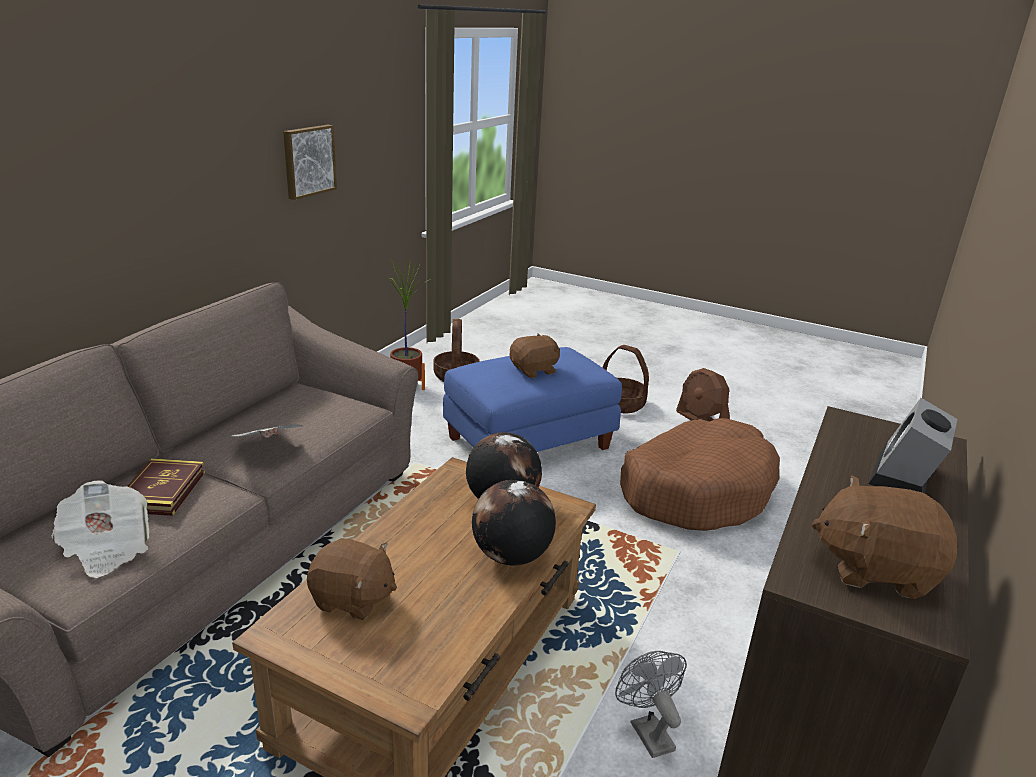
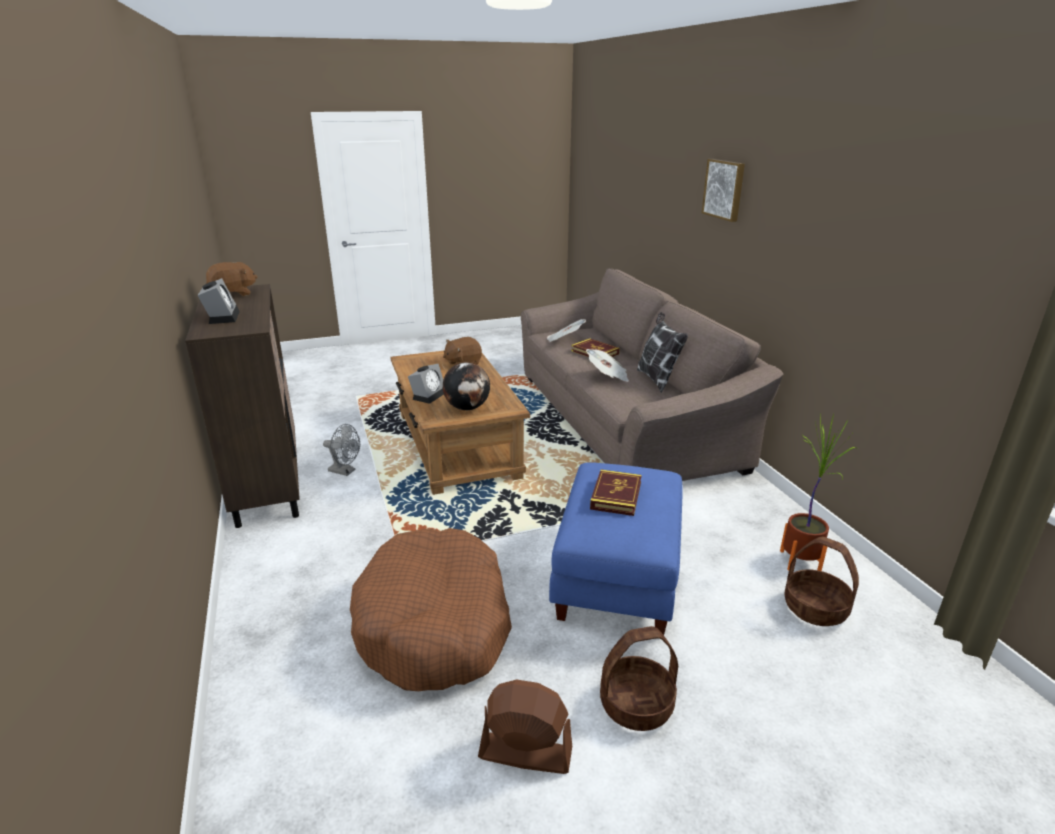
camera: 135 degrees right, 0 degrees up
picture [283,125,337,200] -> picture moved to [702,159,745,222]
globe [472,480,556,566] -> alarm clock [408,364,444,404]
brown plush toy [510,333,560,378] -> book [590,470,642,516]
none -> pillow [637,312,688,393]

